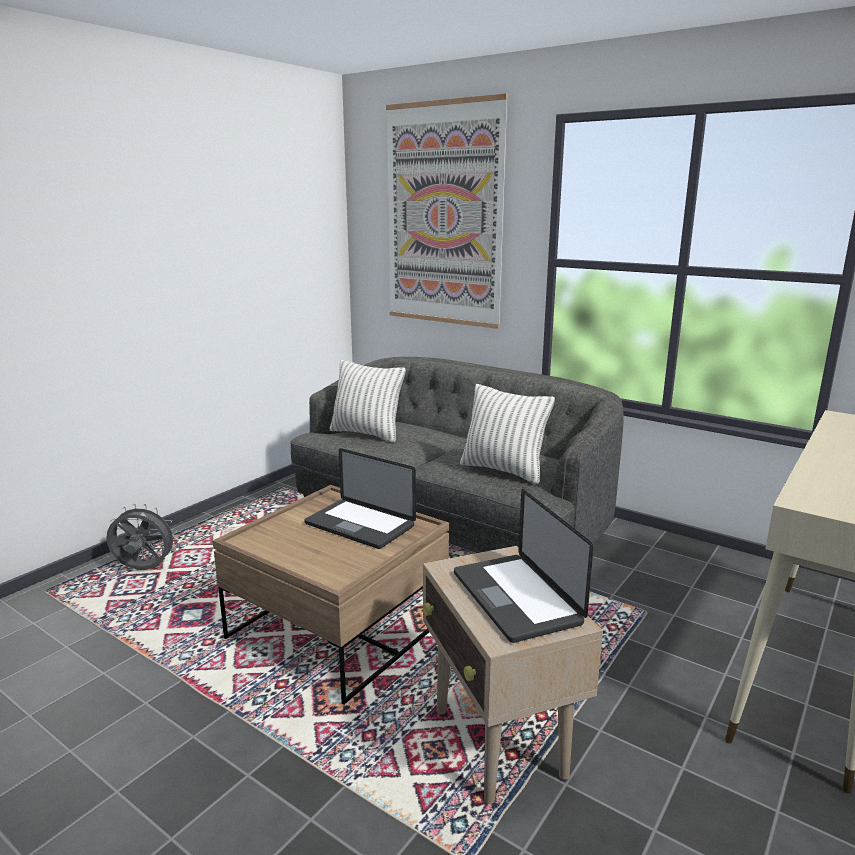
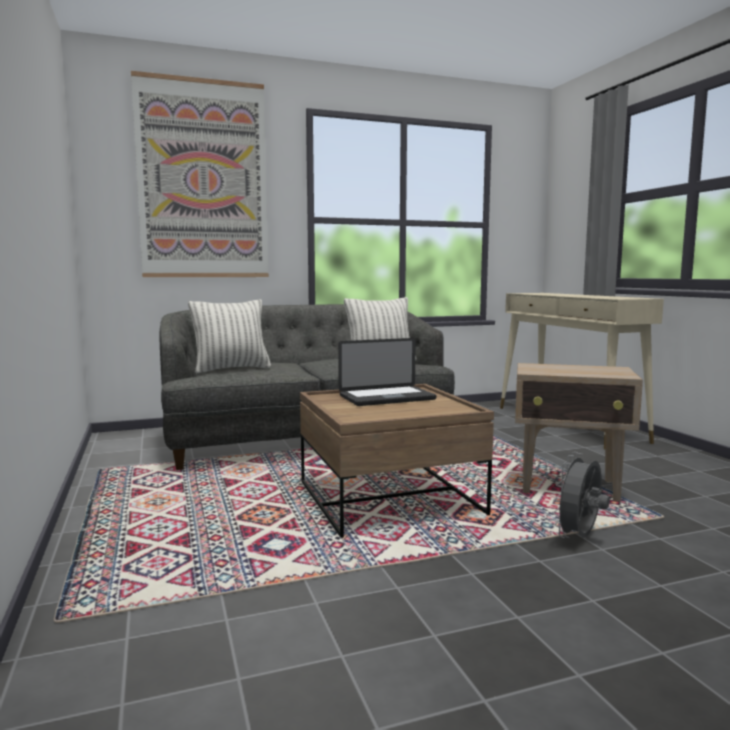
camera: 55 degrees left, 10 degrees down
grey fan [106,504,178,570] -> grey fan moved to [553,452,610,538]
laptop [454,489,594,643] -> none

